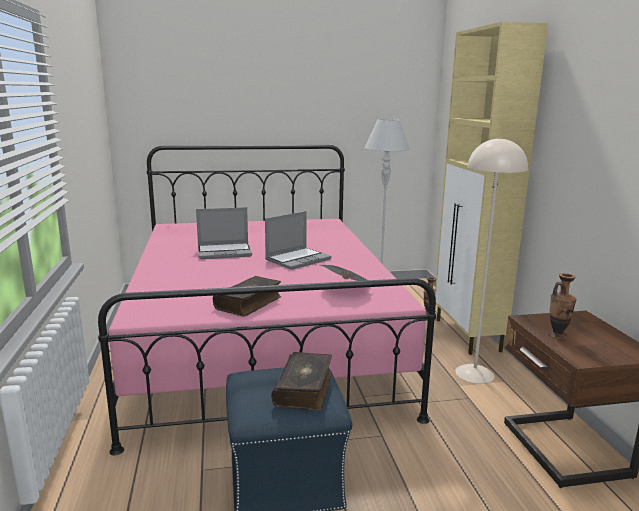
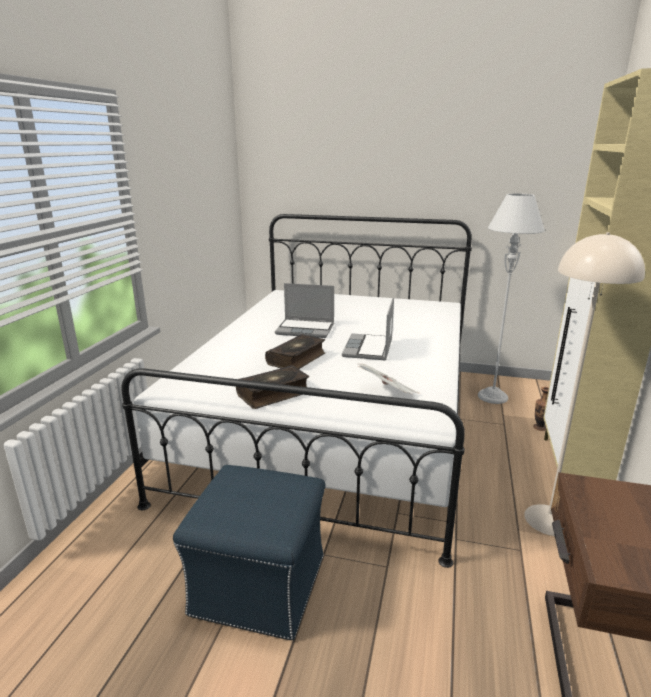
camera: 25 degrees right, 5 degrees up
pink bed [98,145,436,455] -> white bed [121,214,472,568]
laptop [265,211,332,270] -> laptop turned 120 degrees clockwise [342,298,394,360]
book [271,352,332,411] -> book moved to [265,334,325,369]
vase [548,273,577,339] -> none

